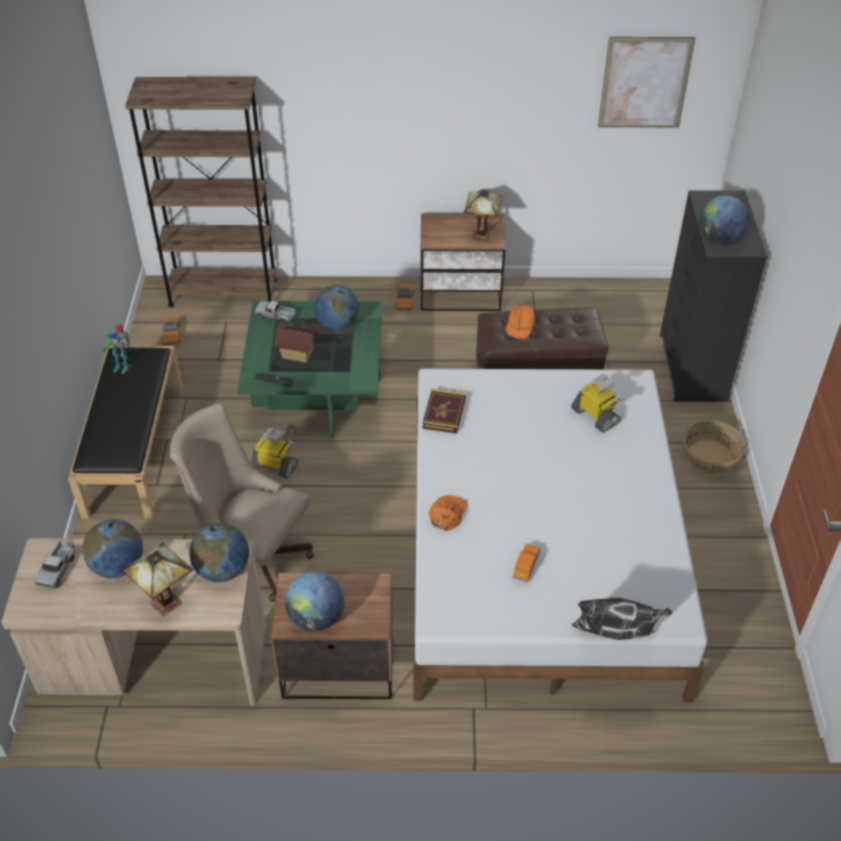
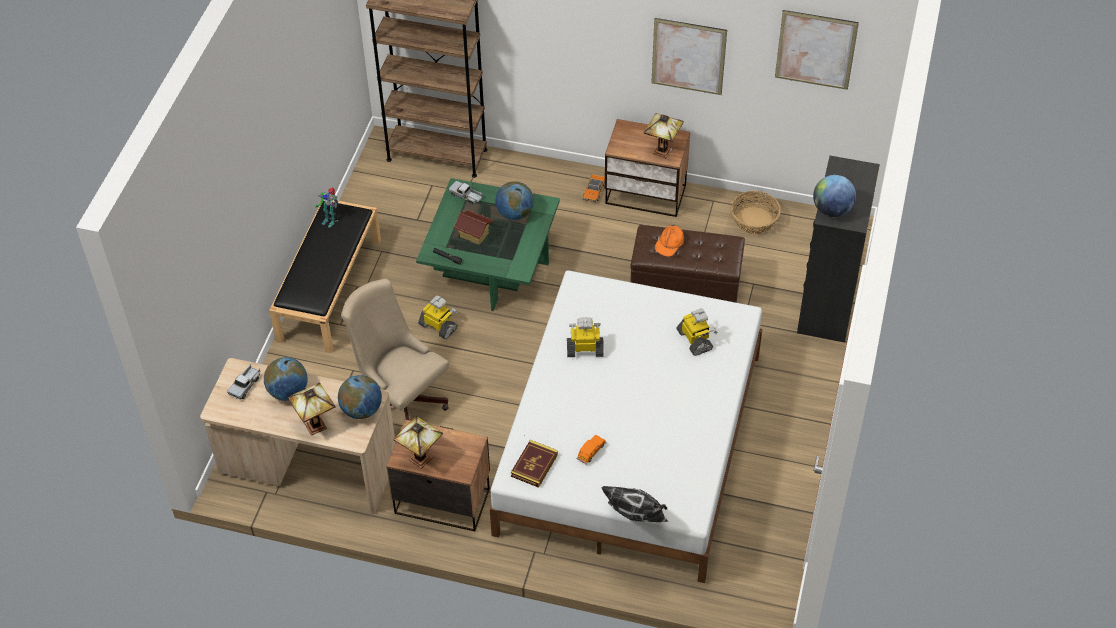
camera: 15 degrees right, 5 degrees up
toy car [162,316,181,345] -> none
globe [285,571,344,632] -> table lamp [393,416,443,469]
book [422,389,466,434] -> book moved to [511,440,558,488]
orange cap [429,495,467,531] -> none
basket [683,420,746,474] -> basket moved to [731,191,781,234]
none -> toy robot [567,317,604,357]
none -> picture [651,18,727,95]

